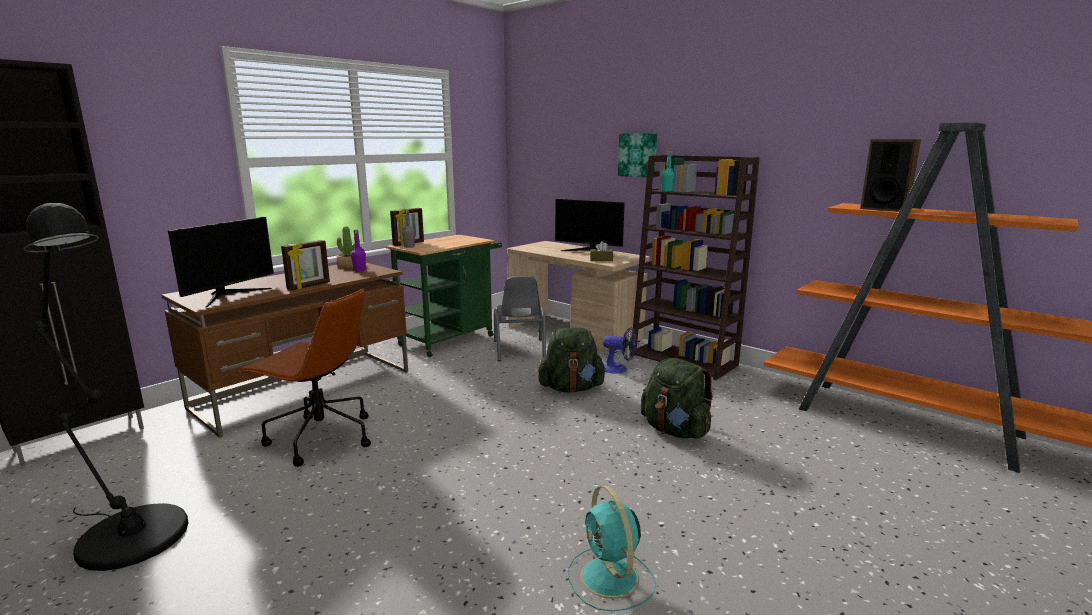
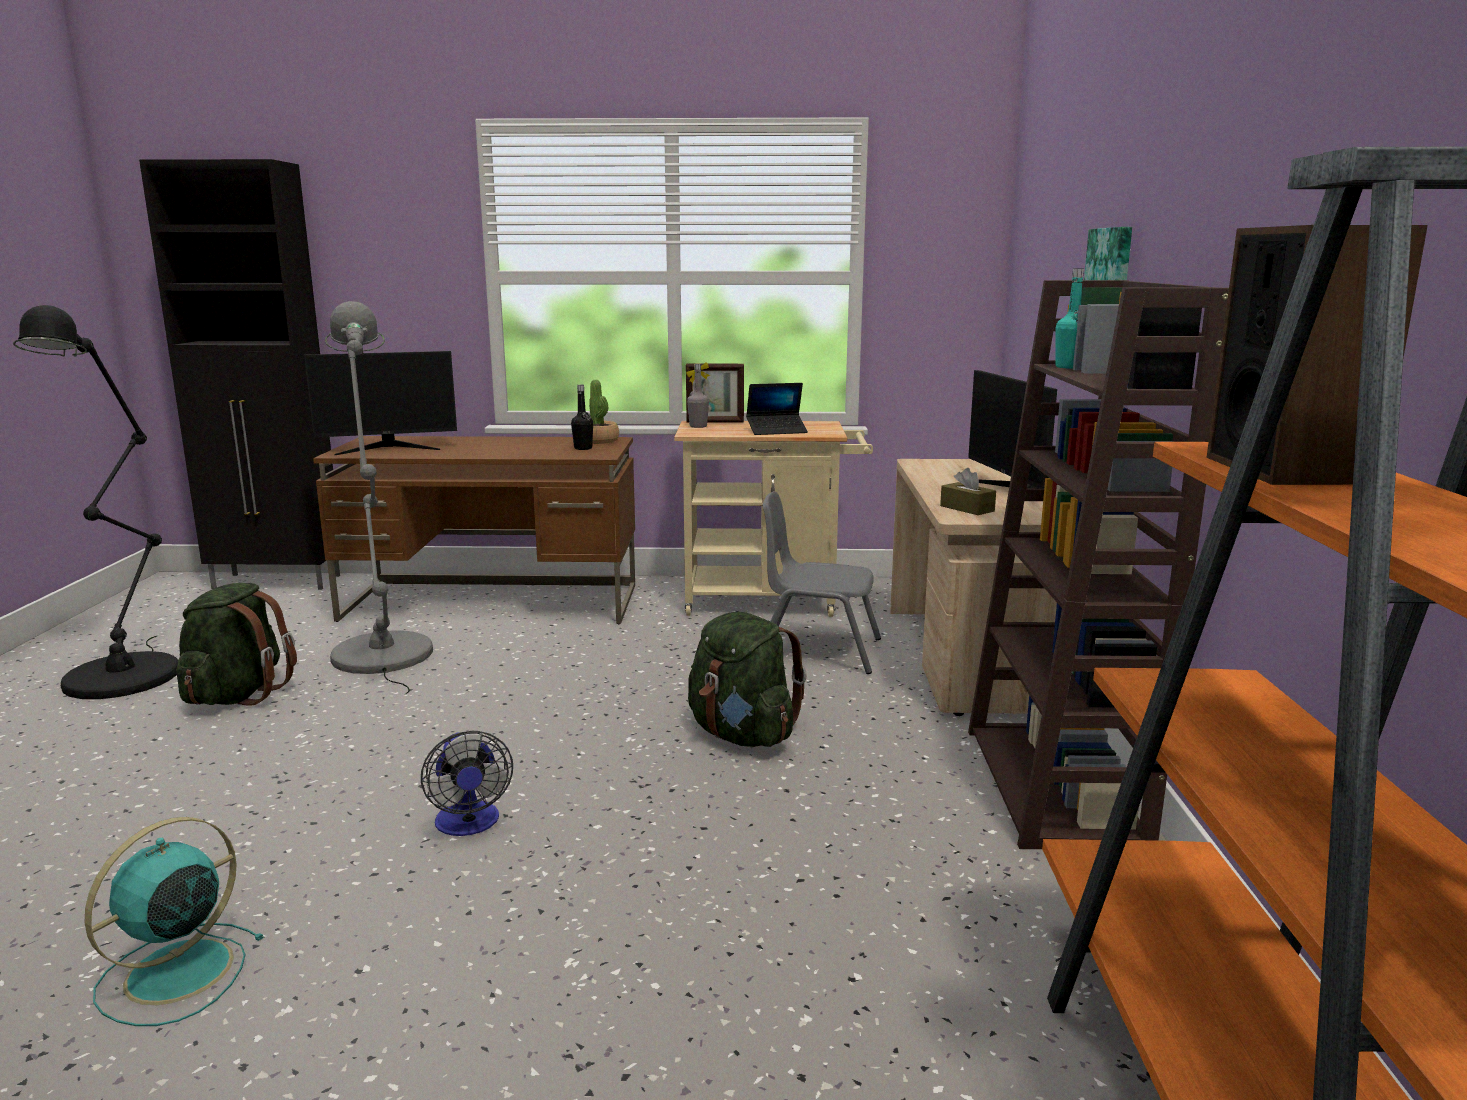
camera: 50 degrees right, 0 degrees up
brown office chair [238,288,371,467] -> grey floor lamp [325,301,433,695]
picture frame [281,240,330,290] -> none
purple bottle [351,230,366,272] -> black bottle [571,385,593,450]
green cart [386,235,502,357] -> beige cart [674,421,873,617]
grey chair [494,276,546,361] -> grey chair turned 60 degrees clockwise [763,491,881,674]
fan [603,327,636,374] -> fan moved to [421,731,513,836]
green backpack [640,358,713,439] -> green backpack moved to [176,583,297,706]
none -> laptop [746,383,808,435]

